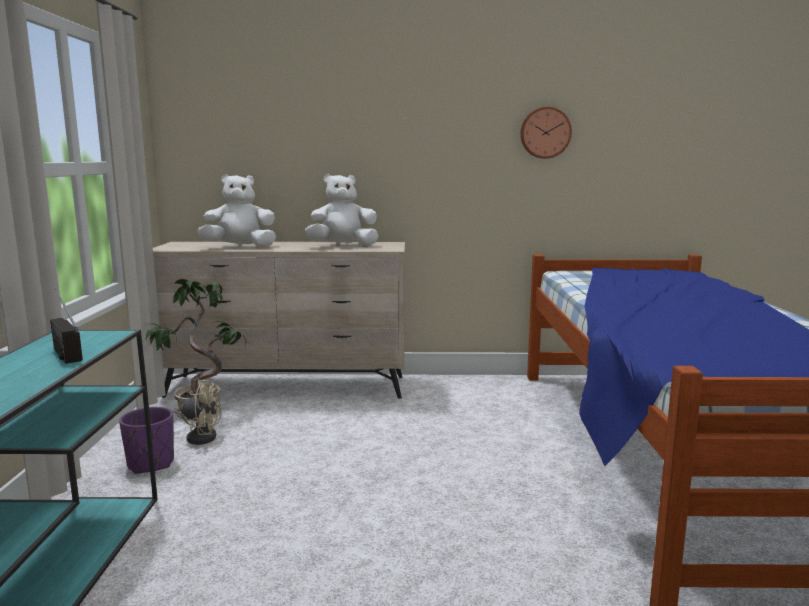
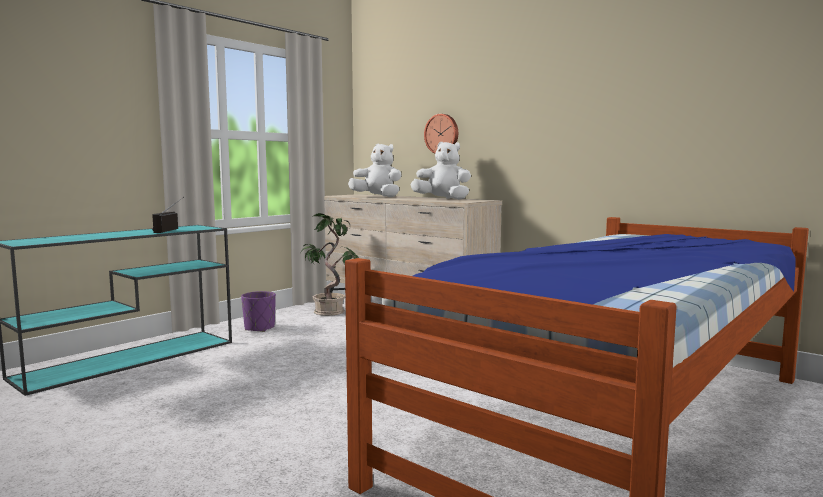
camera: 40 degrees right, 5 degrees down
beige fan [173,379,221,445] -> none
wall clock [520,106,572,159] -> wall clock moved to [424,114,458,153]

